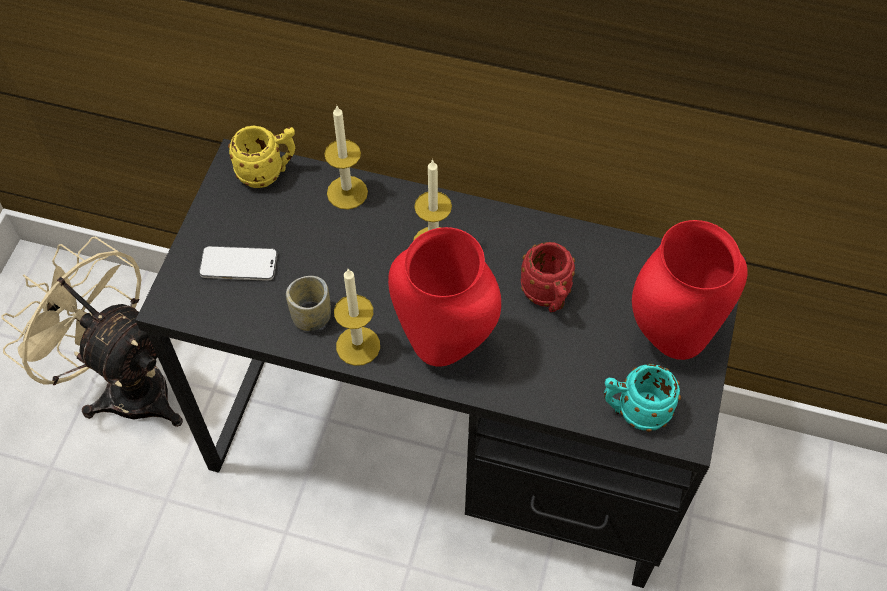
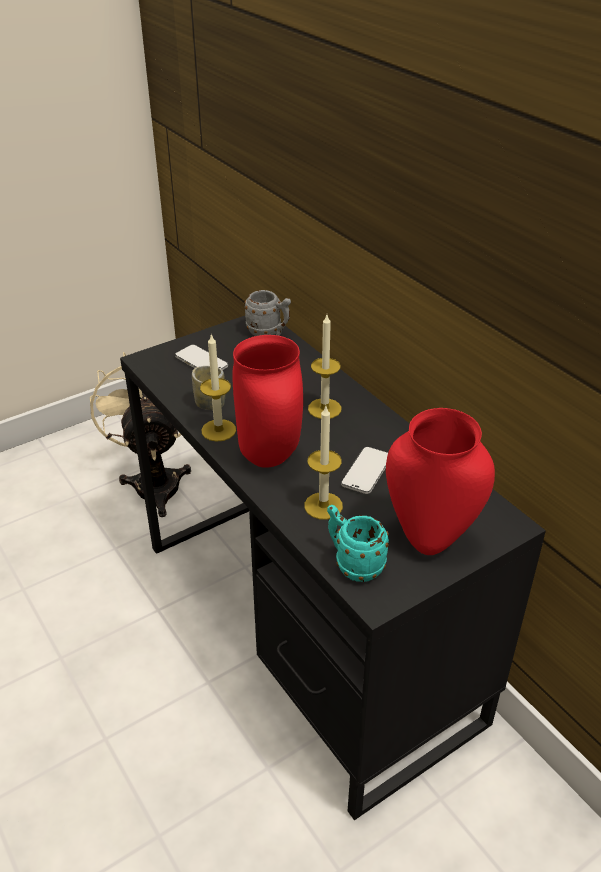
camera: 40 degrees right, 20 degrees down
yellow mug [228,126,295,188] -> grey mug [245,290,291,336]
candle [324,106,368,210] -> candle moved to [304,406,343,520]
red mug [521,242,575,312] -> phone [341,447,388,494]

